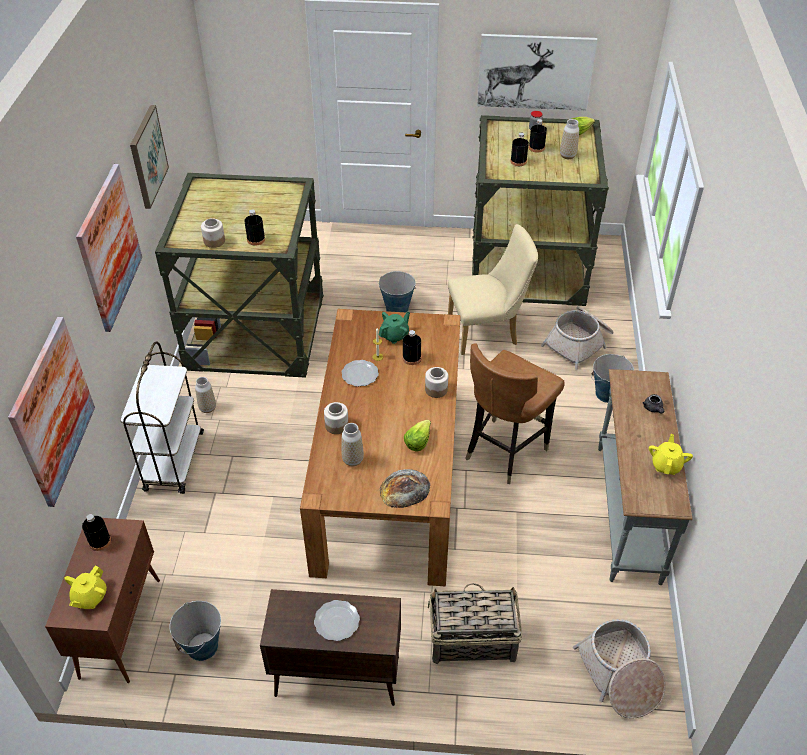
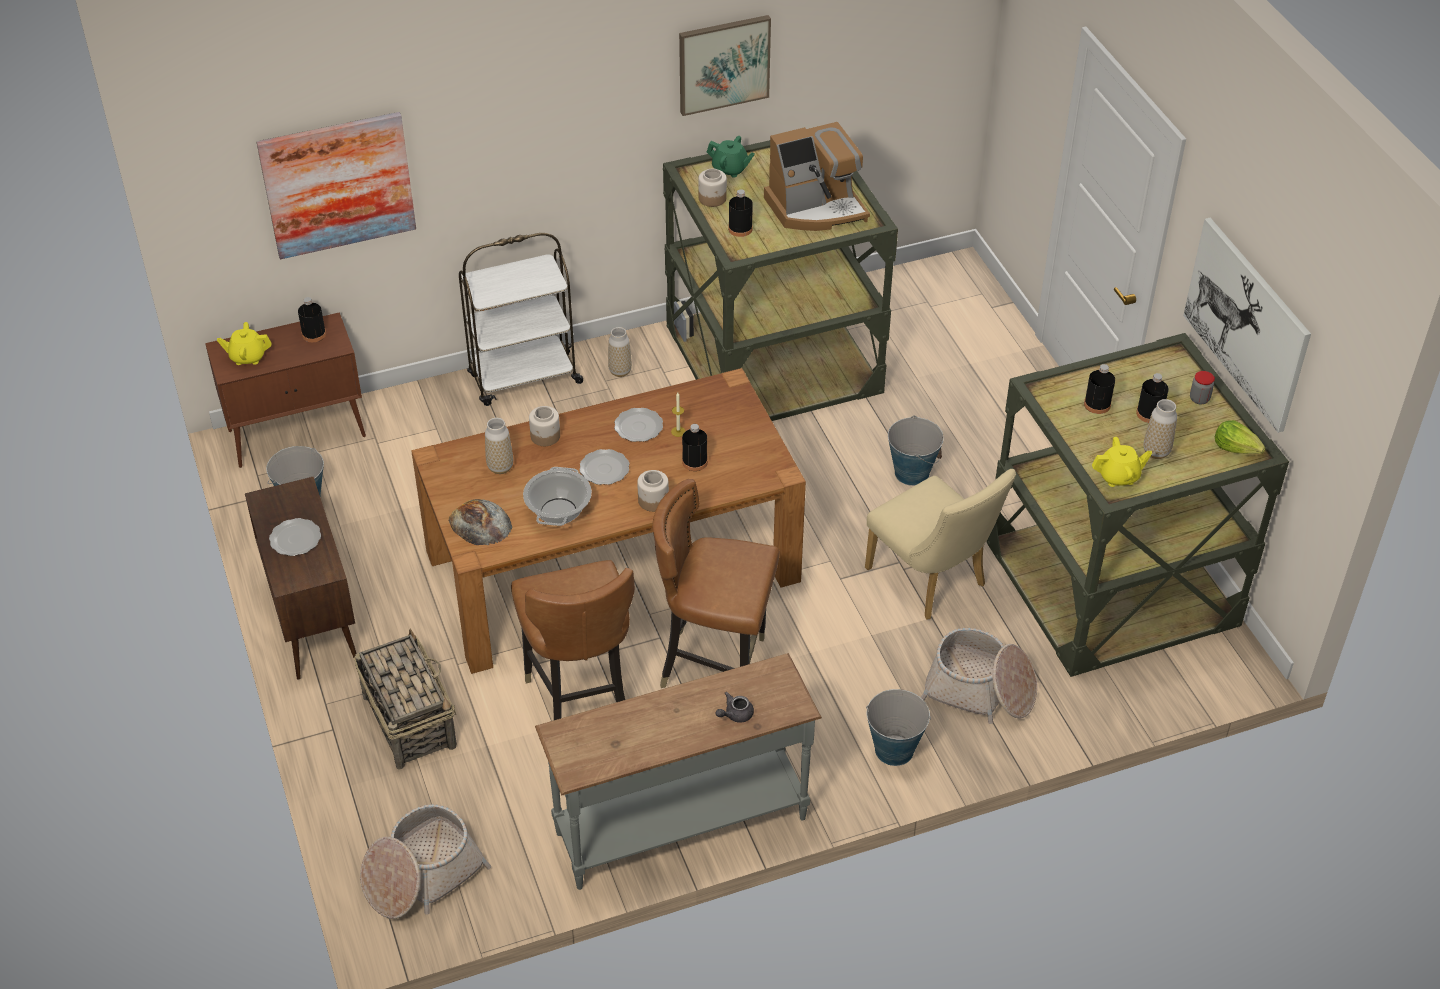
camera: 65 degrees right, 0 degrees up
picture [76,164,142,332] -> none
green teapot [379,311,410,344] -> green teapot moved to [707,136,755,178]
lettuce [404,420,431,452] -> cooking pot [523,467,592,526]
yellow teapot [649,434,693,475] -> yellow teapot moved to [1092,437,1152,487]
none -> brown chair [511,560,635,720]
none -> plate [580,449,629,485]
none -> coffee machine [764,122,870,231]

